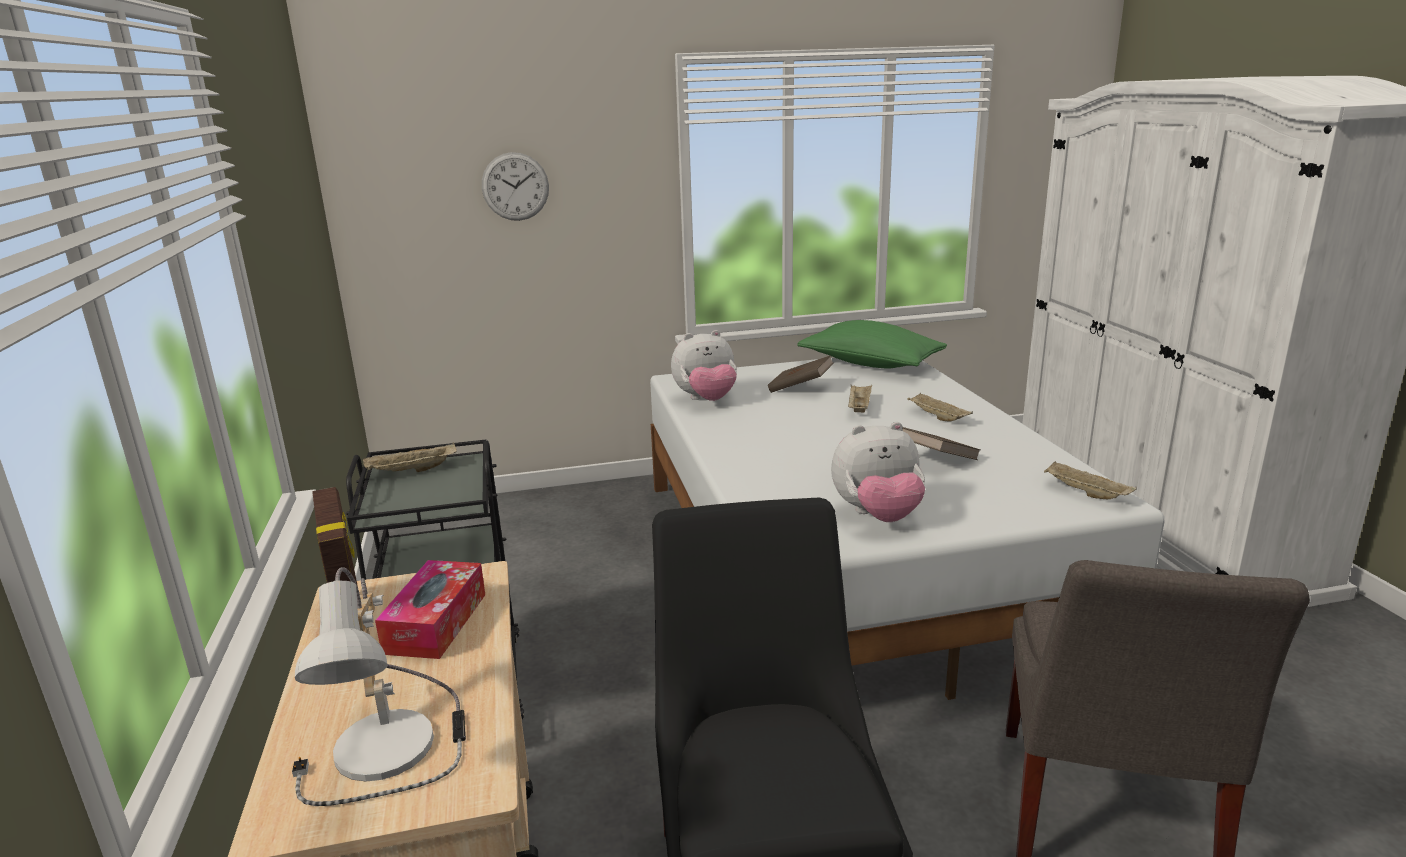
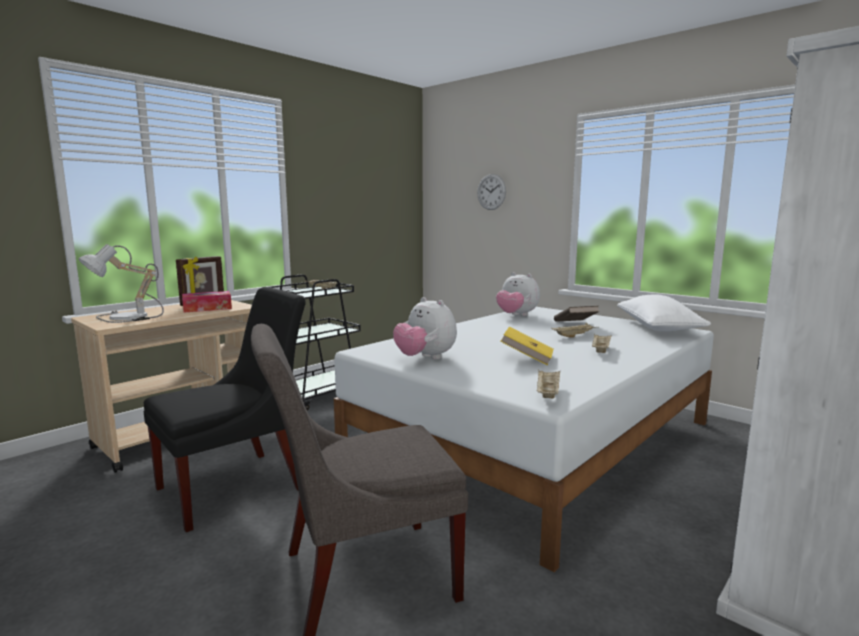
camera: 55 degrees right, 10 degrees down
green pillow [797,320,947,369] -> white pillow [617,294,711,331]
brown book [902,427,981,460] -> yellow book [500,327,553,365]

